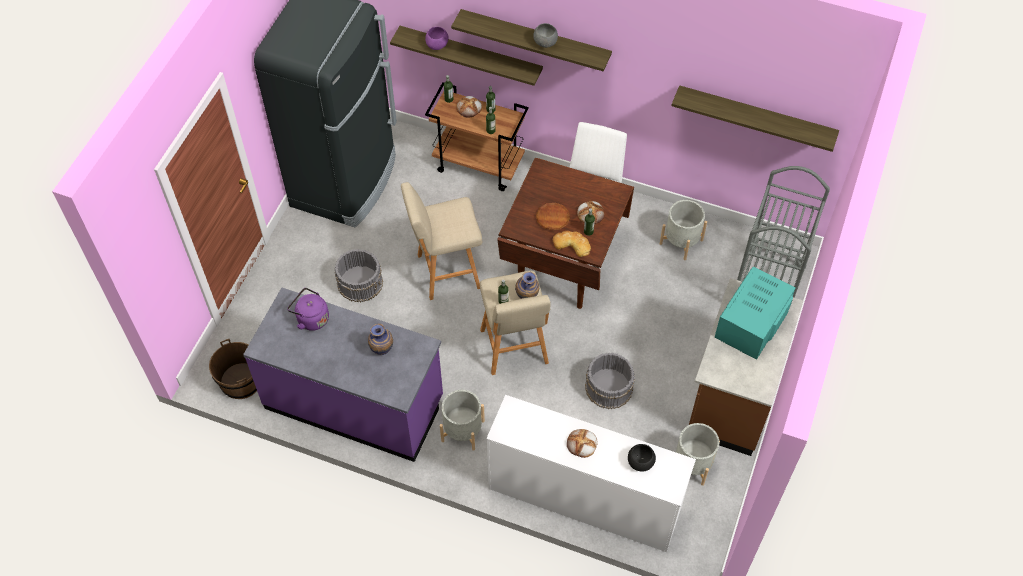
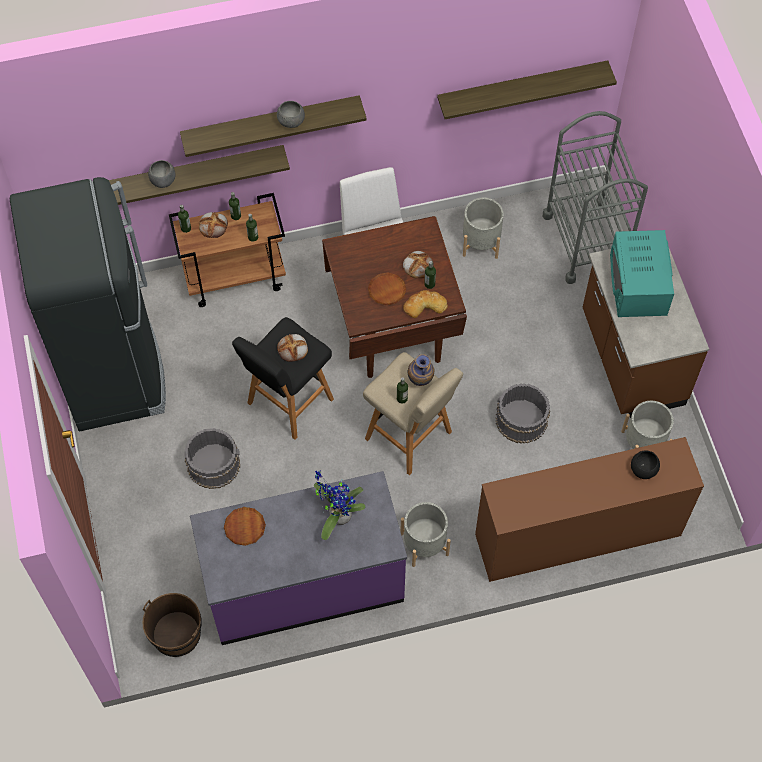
camera: 35 degrees left, 5 degrees up
purple kettle [287,288,329,331] -> brown plate [224,507,266,546]
vase [368,324,393,355] -> potted plant [314,469,365,540]
beige stool [401,182,482,300] -> black stool [232,317,334,440]
purple bowl [425,27,449,50] -> grey bowl [148,160,176,188]
white dresser [486,395,696,552] -> brown dresser [475,437,704,582]
bread [567,429,598,458] -> bread moved to [277,334,308,362]

